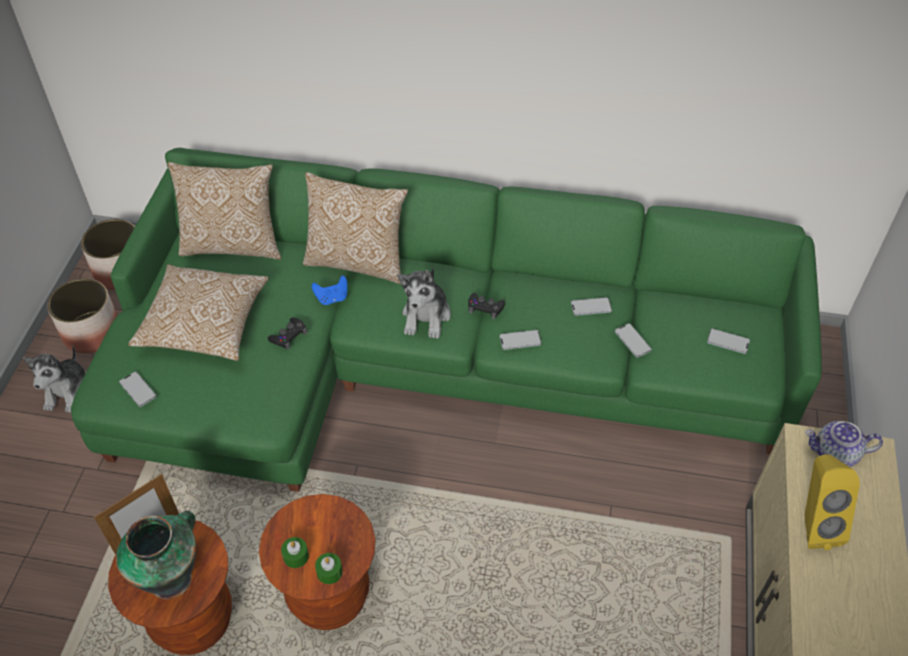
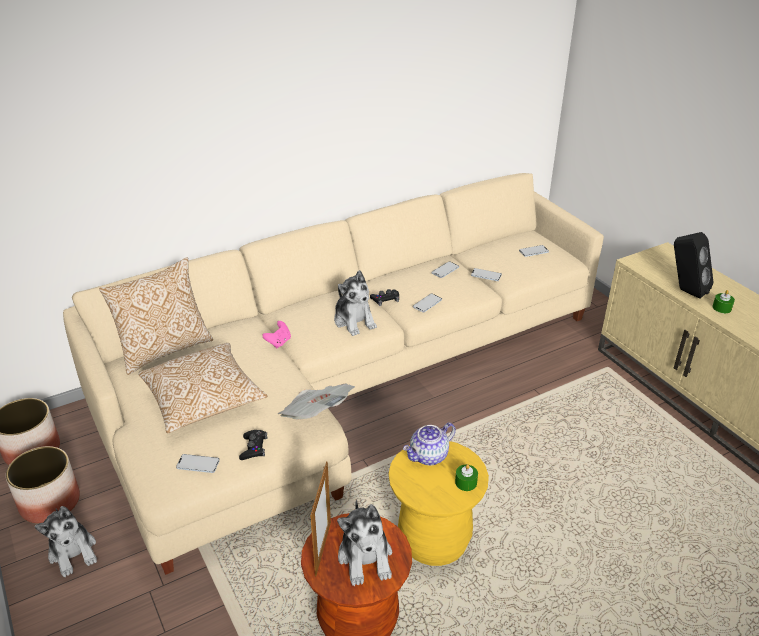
camera: 40 degrees left, 15 degrees down
green sofa [71,148,822,492] -> beige sofa [63,173,604,575]
vase [116,511,196,599] -> plush toy [337,500,392,586]
brown stool [259,494,376,630] -> yellow stool [389,441,489,566]
black game controller [268,318,307,349] -> black game controller moved to [239,430,268,460]
green candle [281,537,309,568] -> green candle moved to [712,290,735,313]
pillow [303,172,408,284] -> none
blue game controller [312,275,348,305] -> pink game controller [262,321,291,348]
yellow speaker [804,454,860,550] -> black speaker [674,232,714,299]
teapot [806,421,883,467] -> teapot moved to [403,422,456,465]
none -> newspaper [278,384,355,420]

